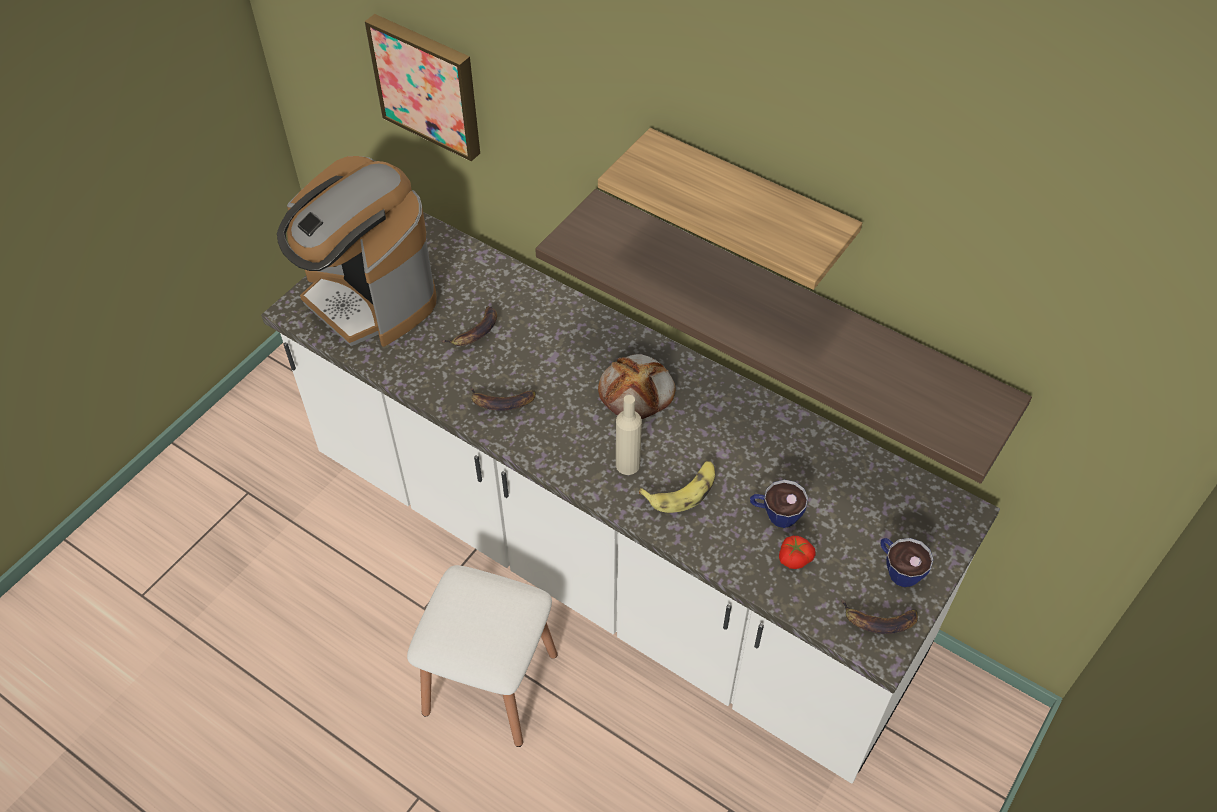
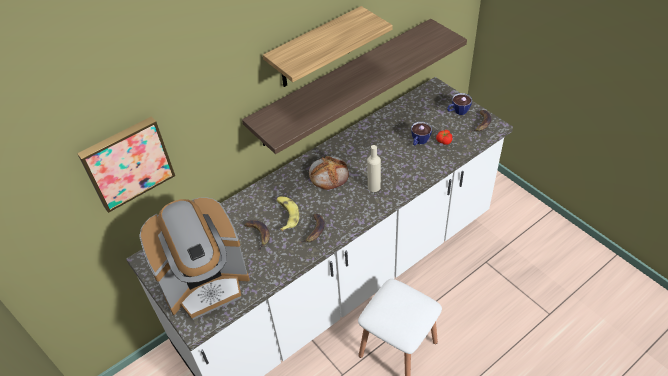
camera: 70 degrees left, 5 degrees down
banana [639,461,715,513] -> banana moved to [276,197,299,231]

